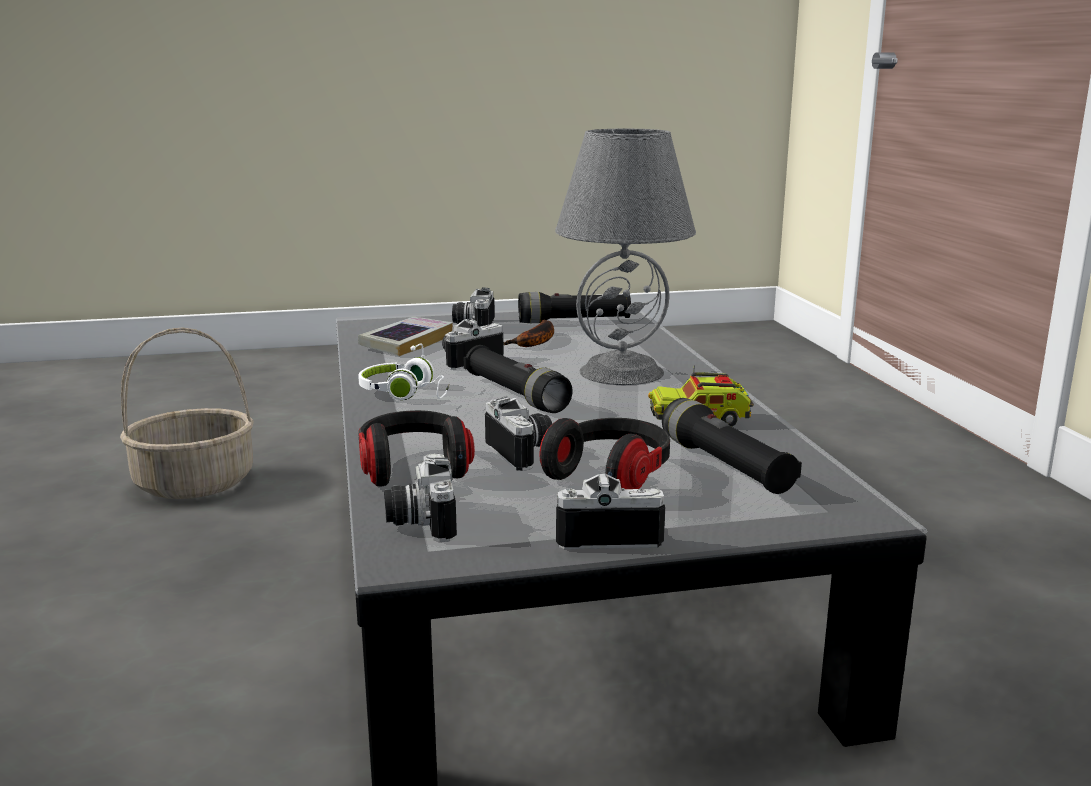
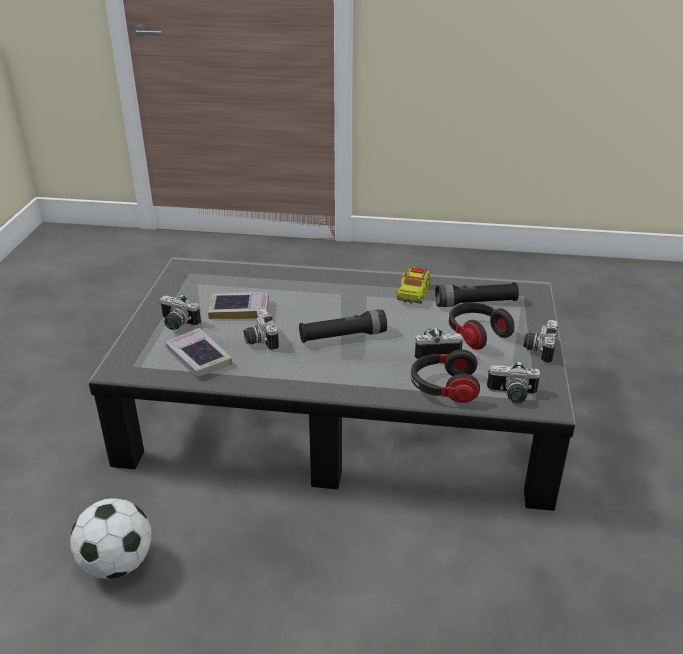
camera: 70 degrees left, 15 degrees up
basket [120,327,254,499] -> football [70,498,151,579]
white headphones [358,343,449,400] -> none
banana [504,320,554,347] -> book [208,292,269,319]
black flashlight [518,292,631,323] -> none
grey table lamp [555,129,696,385] -> none

